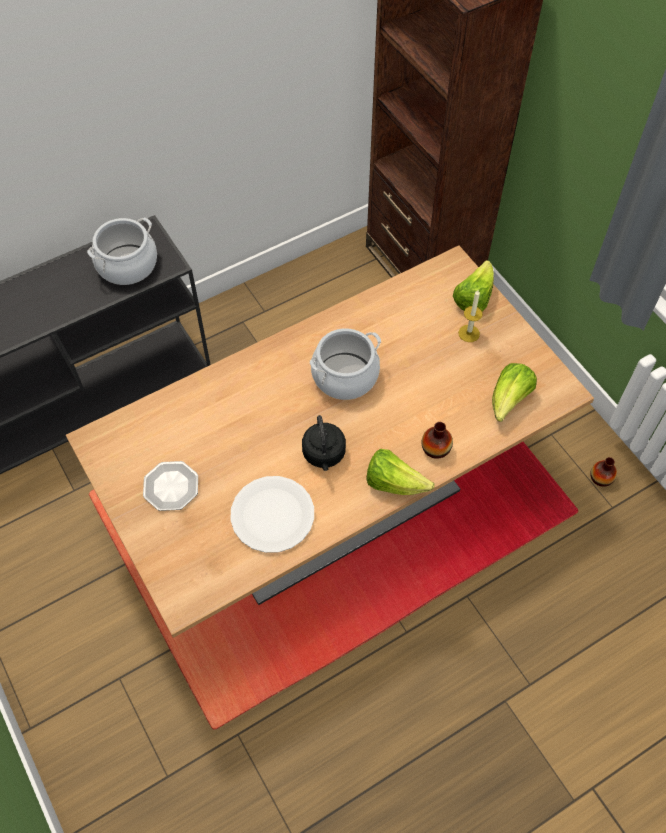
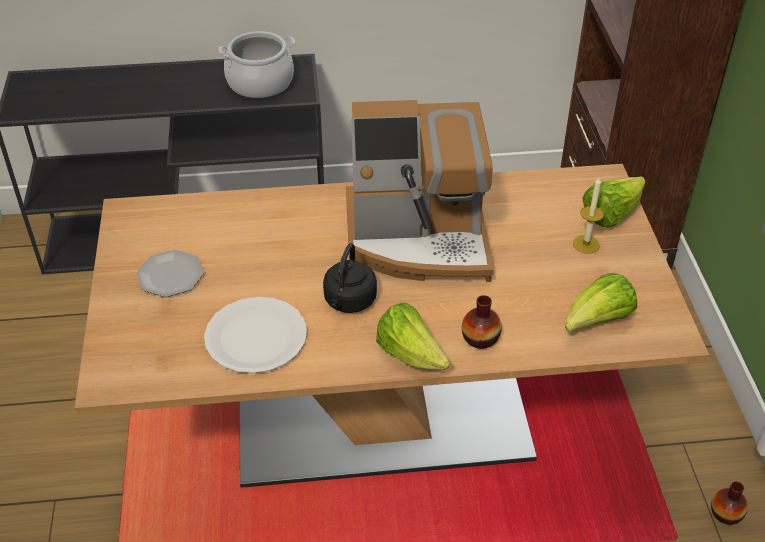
camera: 25 degrees right, 15 degrees down
cooking pot [310,328,381,400] -> coffee machine [346,100,494,282]

